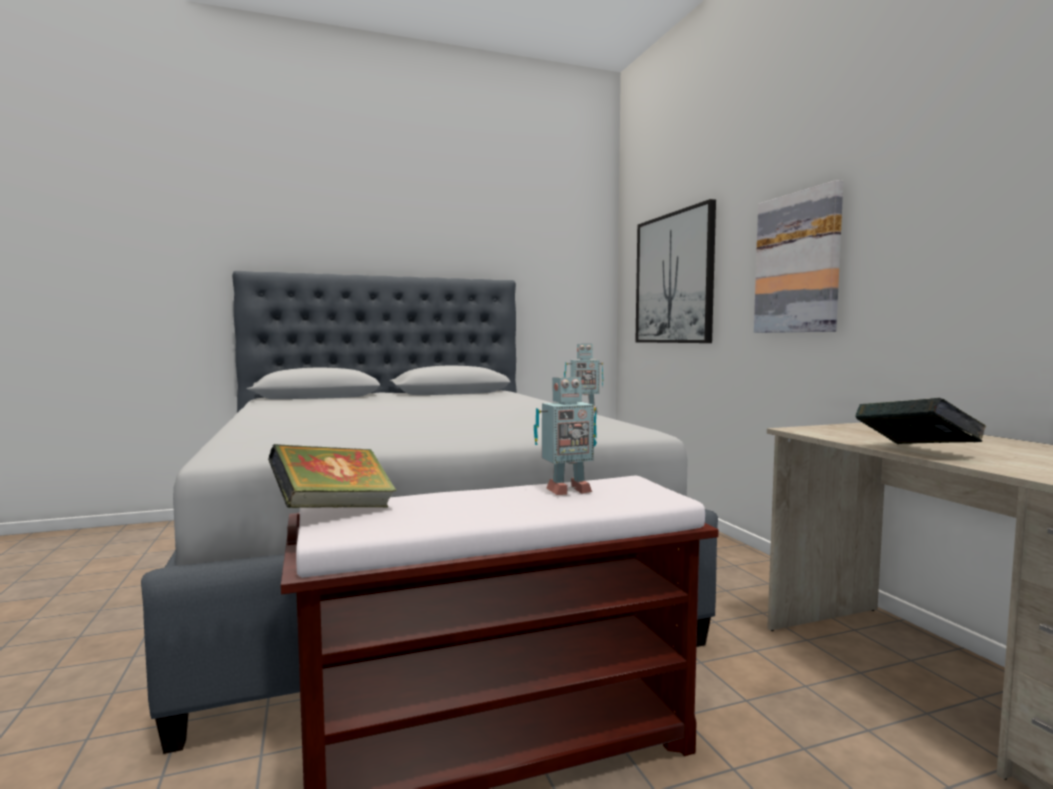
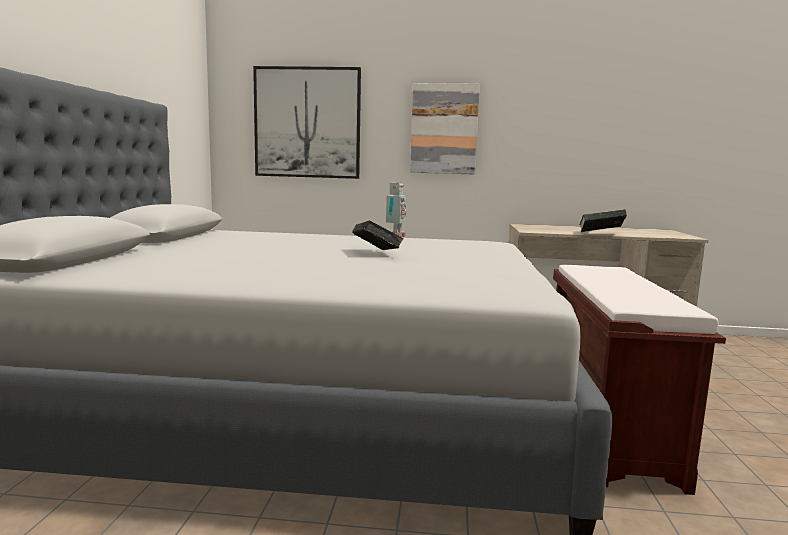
camera: 65 degrees left, 5 degrees up
book [268,444,397,508] -> book moved to [352,221,404,250]
toy robot [534,377,597,495] -> none

